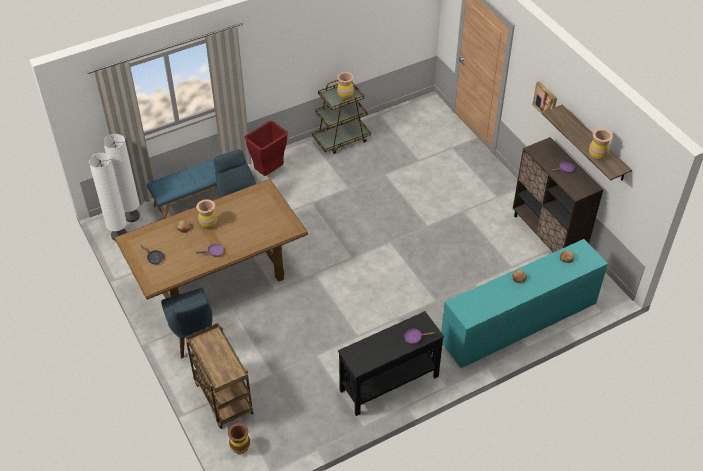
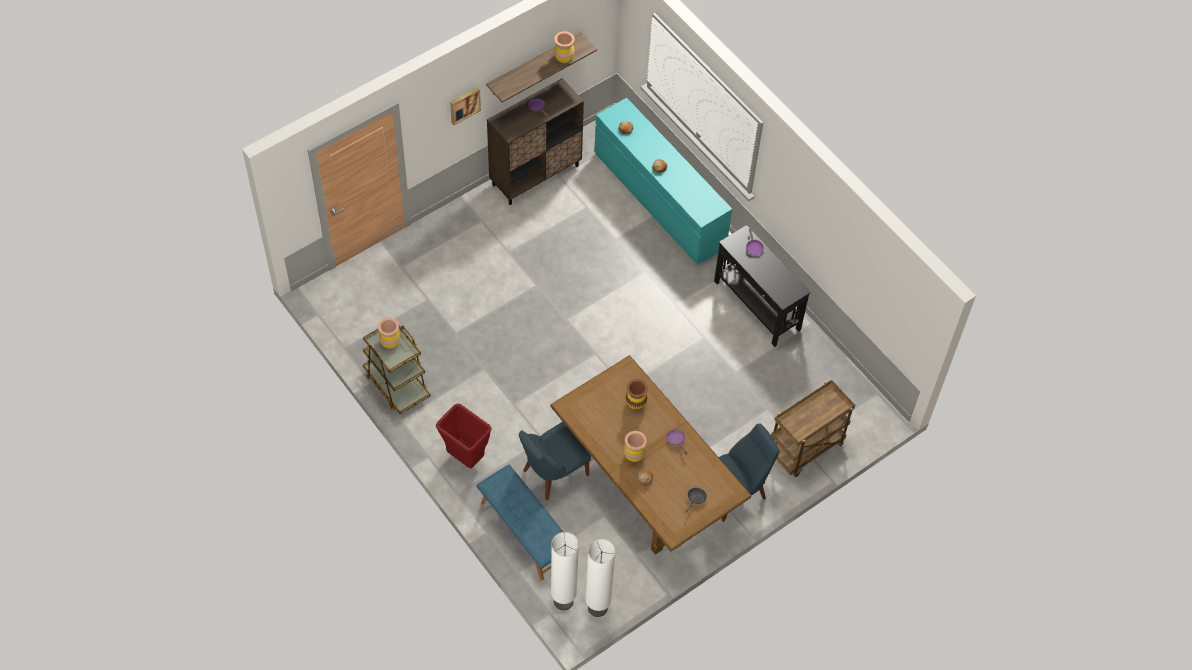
camera: 100 degrees left, 10 degrees up
brown vase [228,423,250,454] -> brown vase moved to [625,379,648,410]

